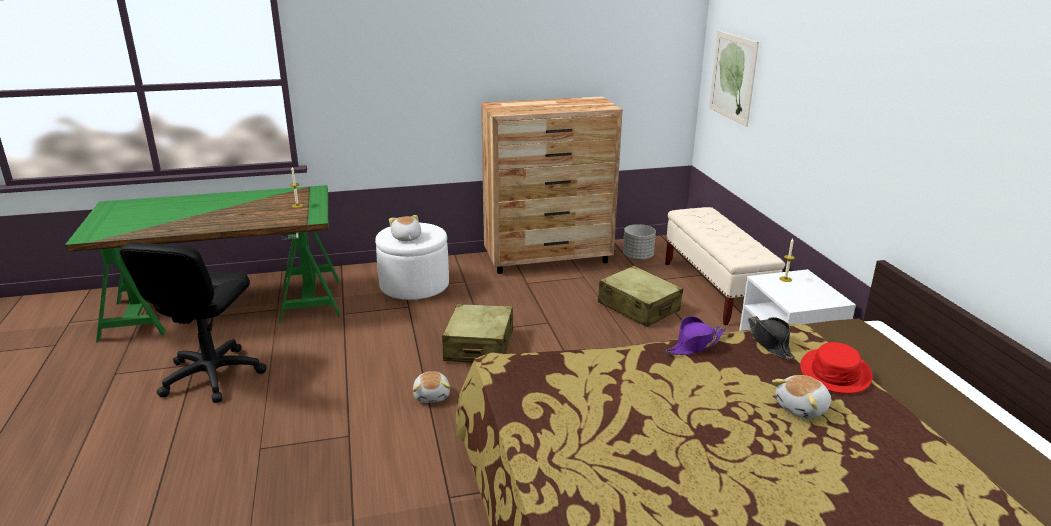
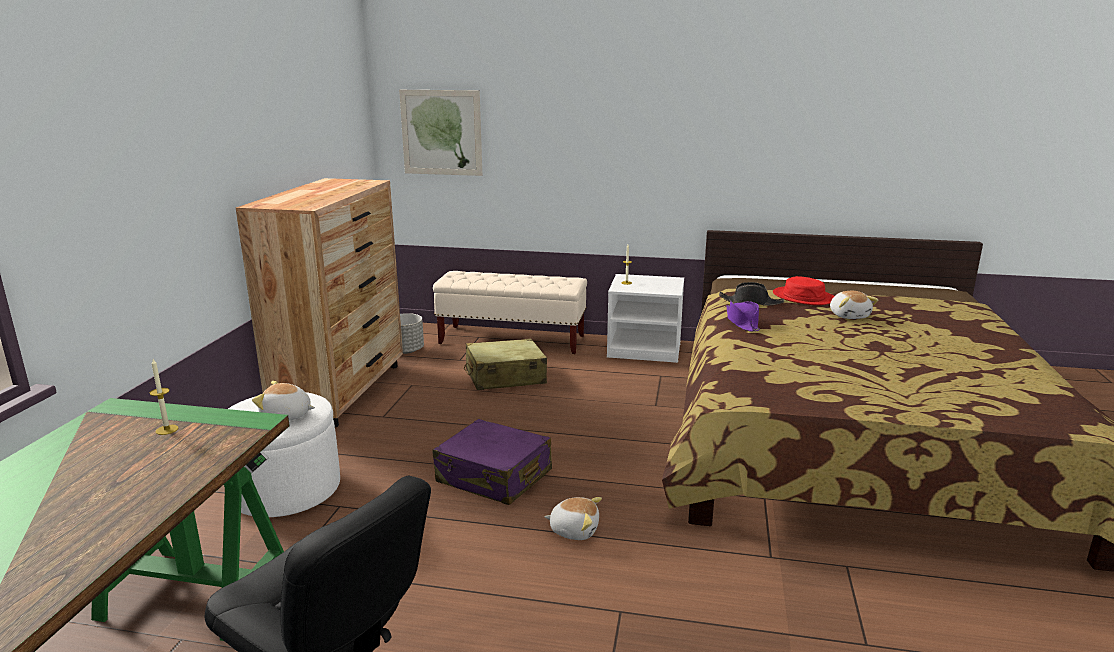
camera: 65 degrees left, 5 degrees down
beige suitcase [442,304,513,363] -> purple suitcase [433,419,552,505]

